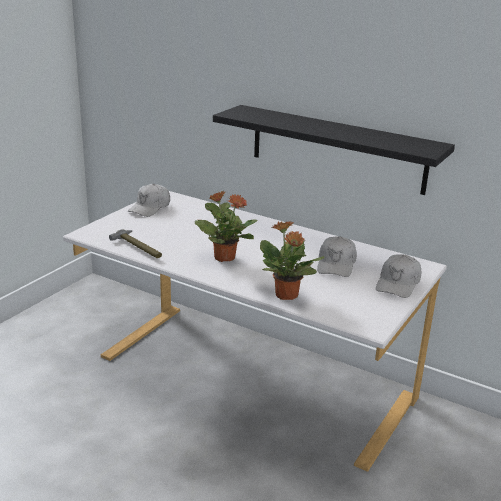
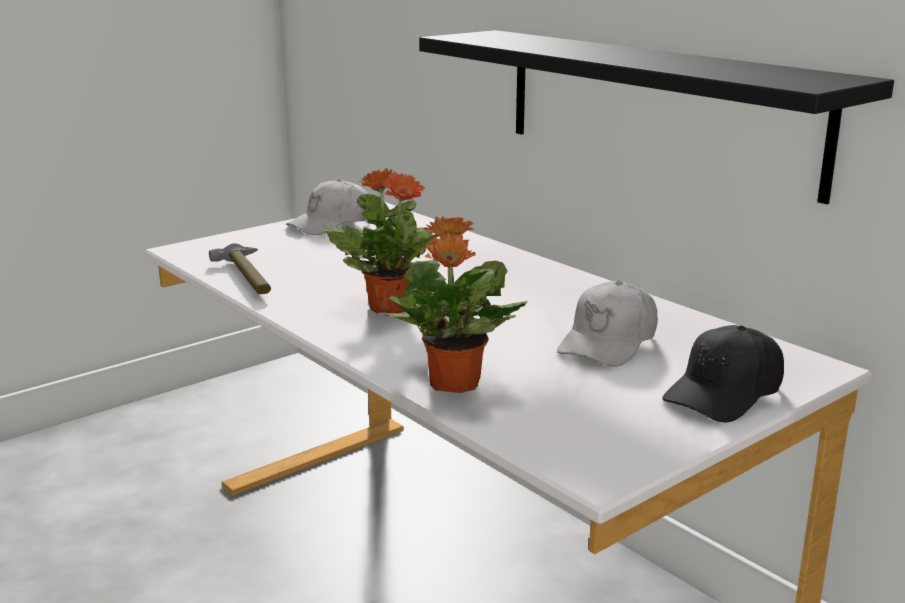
camera: 20 degrees right, 5 degrees down
white cap [376,254,421,298] -> black cap [662,325,784,423]

